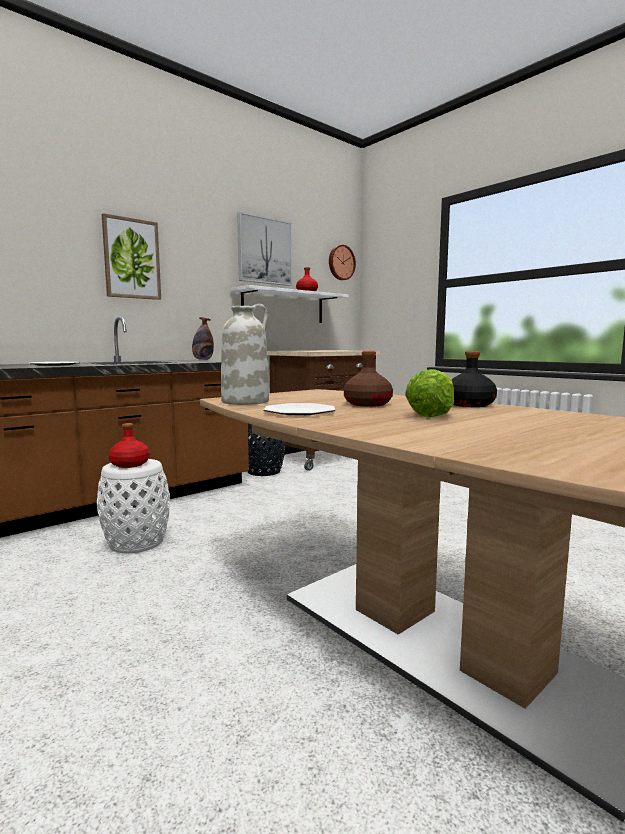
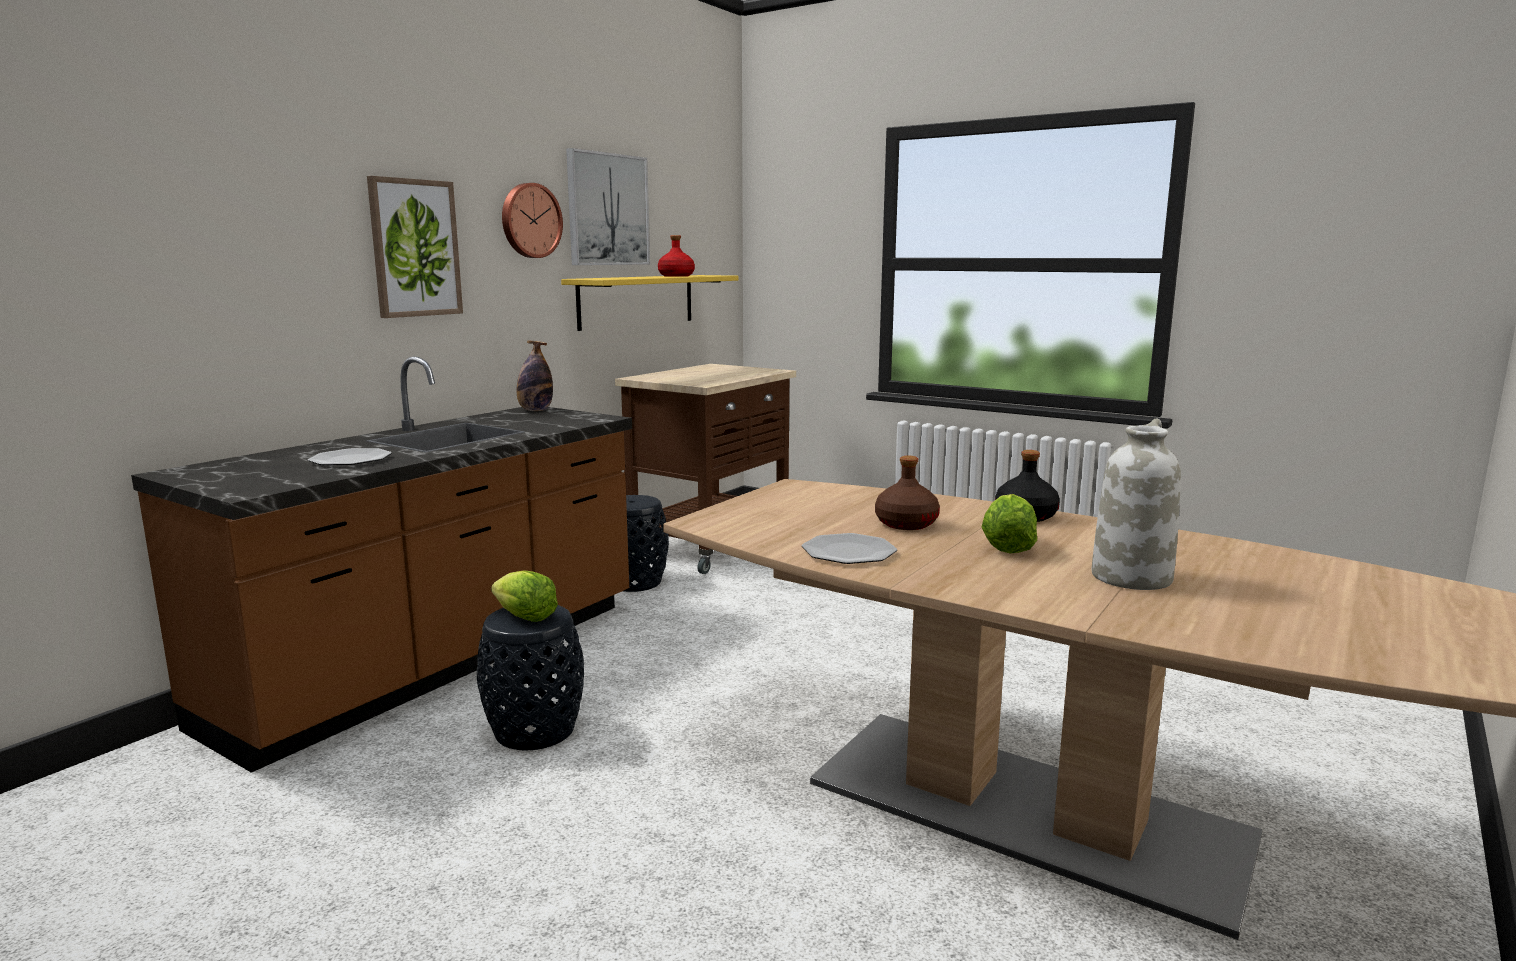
camera: 15 degrees left, 5 degrees up
white stool [97,459,170,553] -> black stool [477,605,584,750]
red bottle [108,423,150,468] -> lettuce [491,570,558,622]
white vase [221,304,269,405] -> white vase moved to [1092,418,1181,590]
white shelf [231,285,349,323] -> yellow shelf [561,275,738,331]
wall clock [329,245,356,280] -> wall clock moved to [502,183,563,258]

